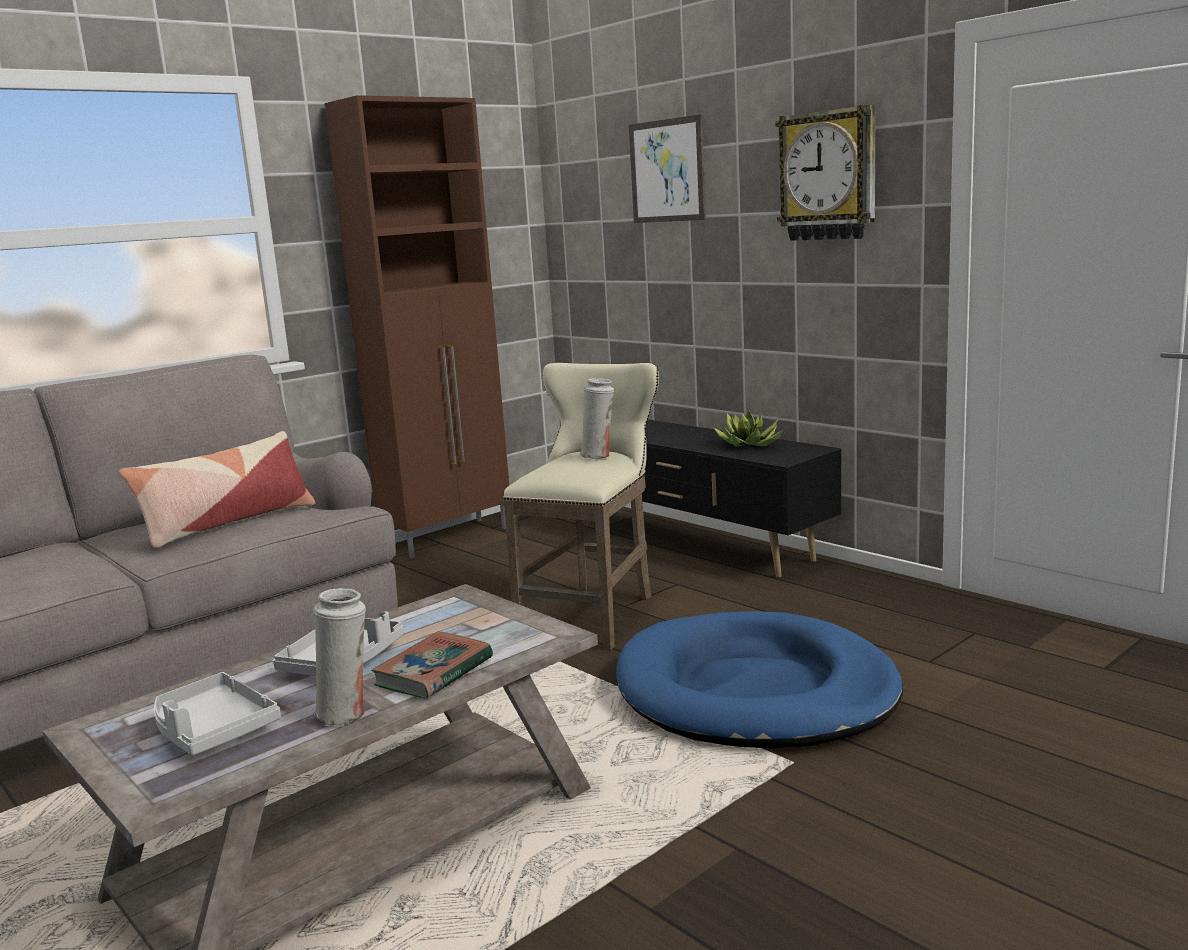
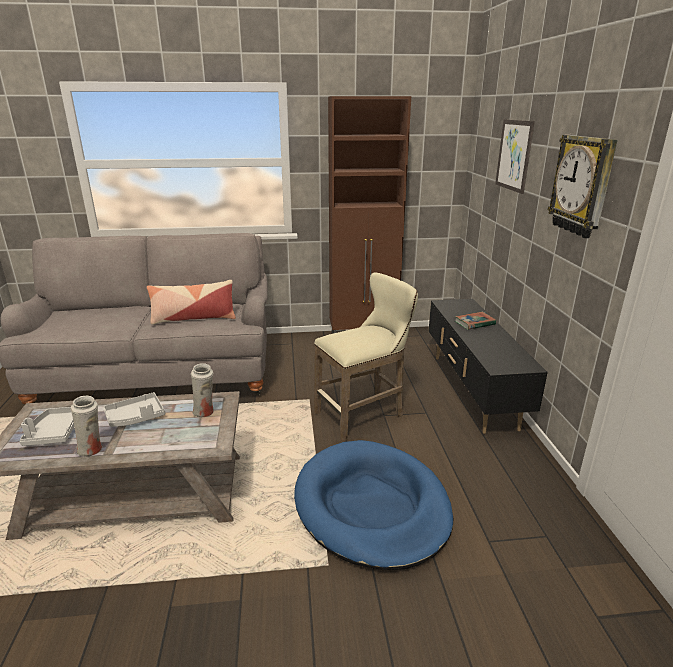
camera: 35 degrees right, 10 degrees up
book [371,631,493,698] -> book moved to [455,312,496,330]
white vase [580,378,614,459] -> white vase moved to [191,363,214,417]
potted plant [714,410,783,447] -> none

